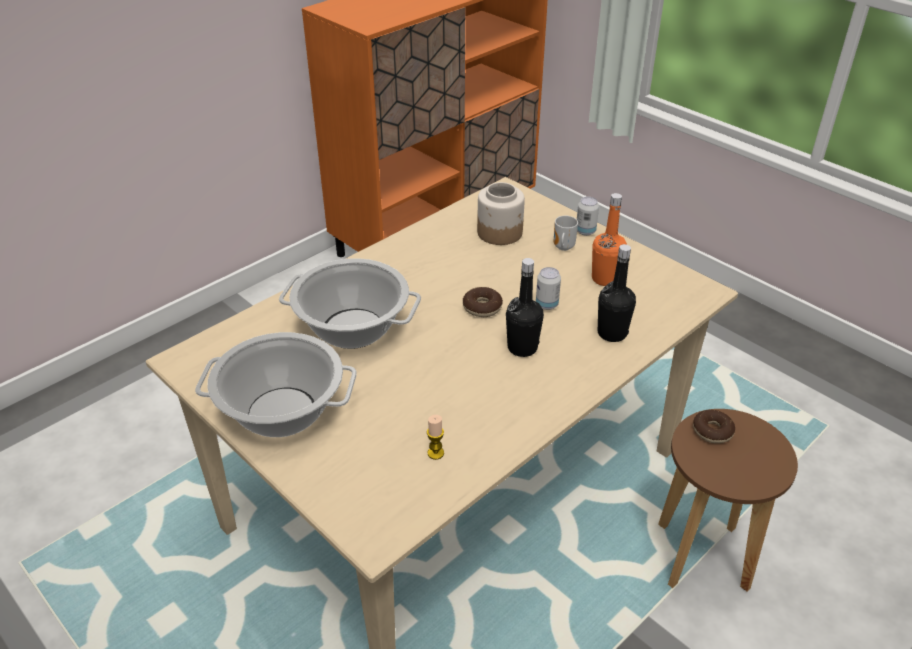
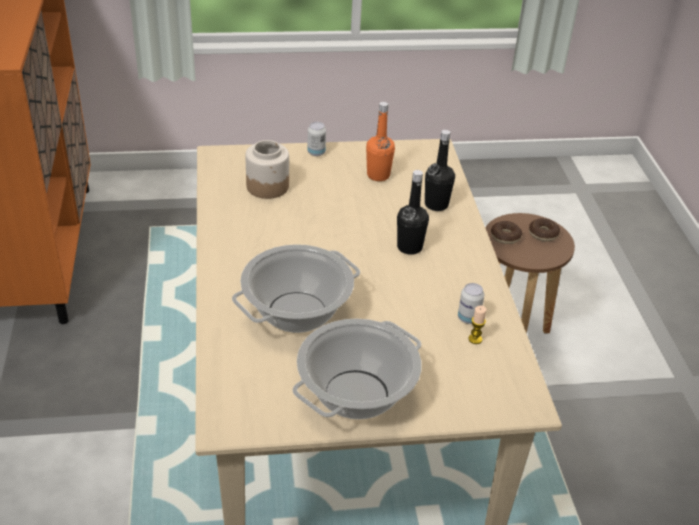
camera: 55 degrees left, 0 degrees up
donut [463,287,503,317] -> donut moved to [529,218,560,242]
can [536,267,561,310] -> can moved to [458,283,484,324]
mug [554,216,578,251] -> none

